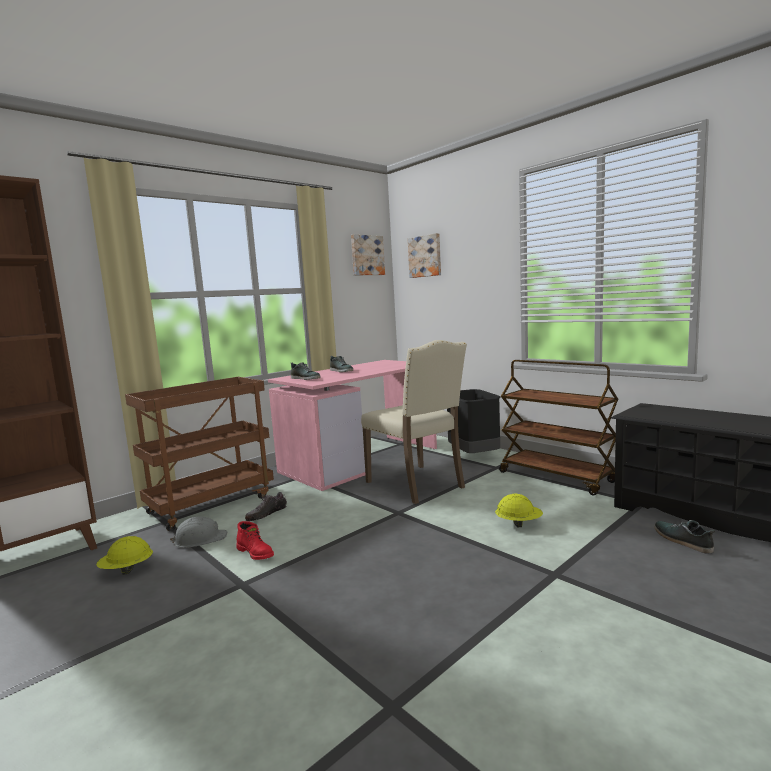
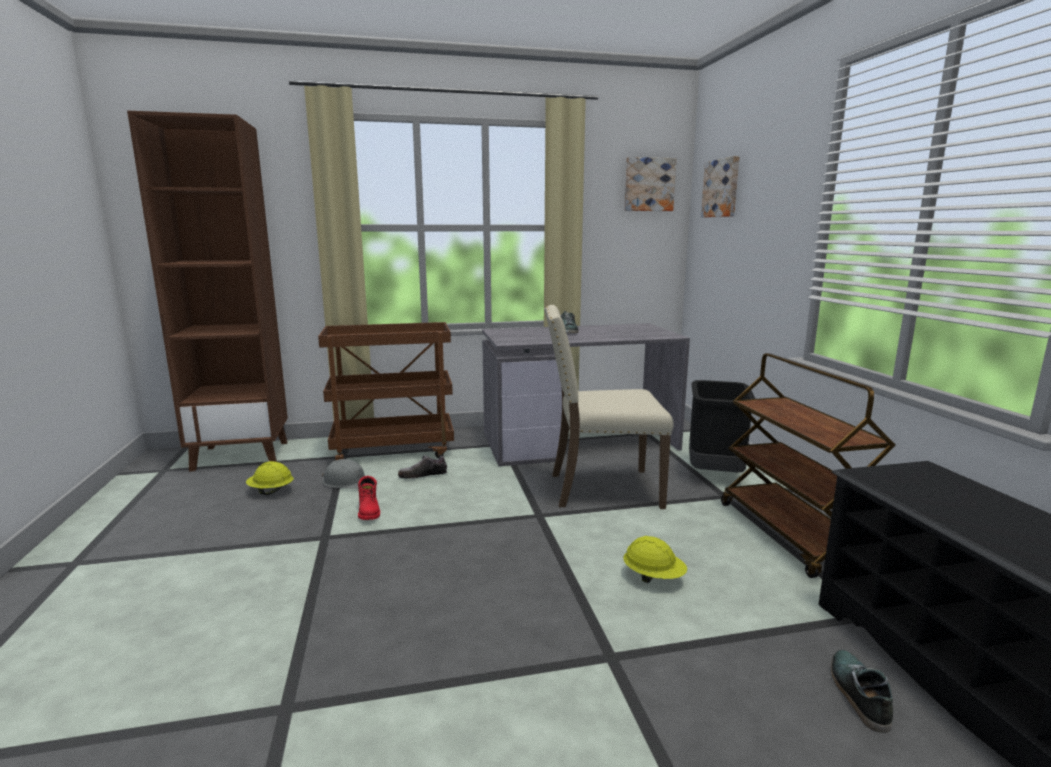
camera: 30 degrees right, 5 degrees up
pink desk [268,360,437,491] -> grey desk [482,323,690,466]
shoe [291,362,320,380] -> none
beige chair [361,340,467,504] -> beige chair turned 90 degrees clockwise [544,305,674,509]

